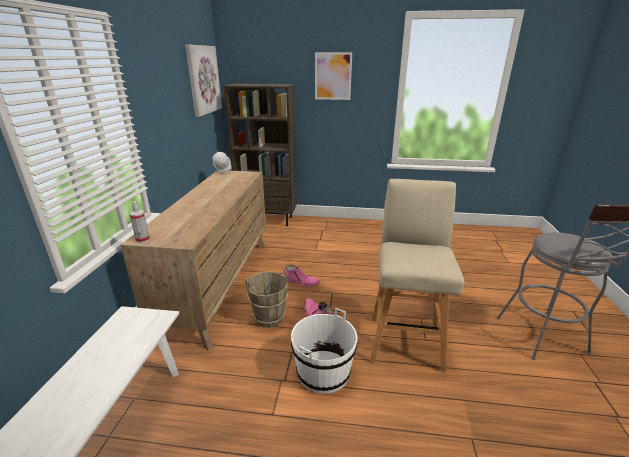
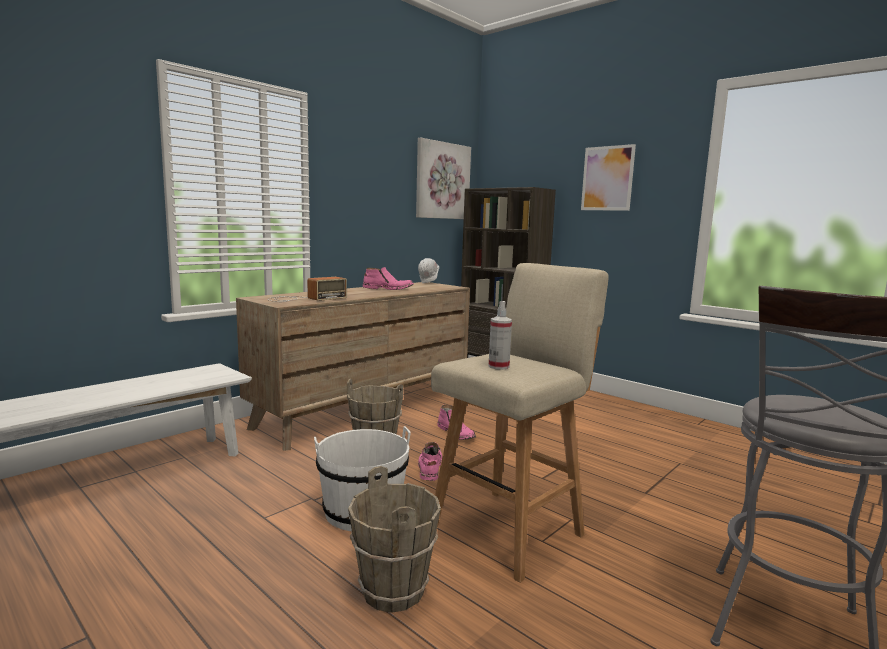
camera: 35 degrees right, 15 degrees down
spray bottle [129,201,150,243] -> spray bottle moved to [488,301,512,370]
none -> radio [269,277,347,302]
none -> brown bucket [348,466,441,613]
none -> pink boot [362,267,414,290]

